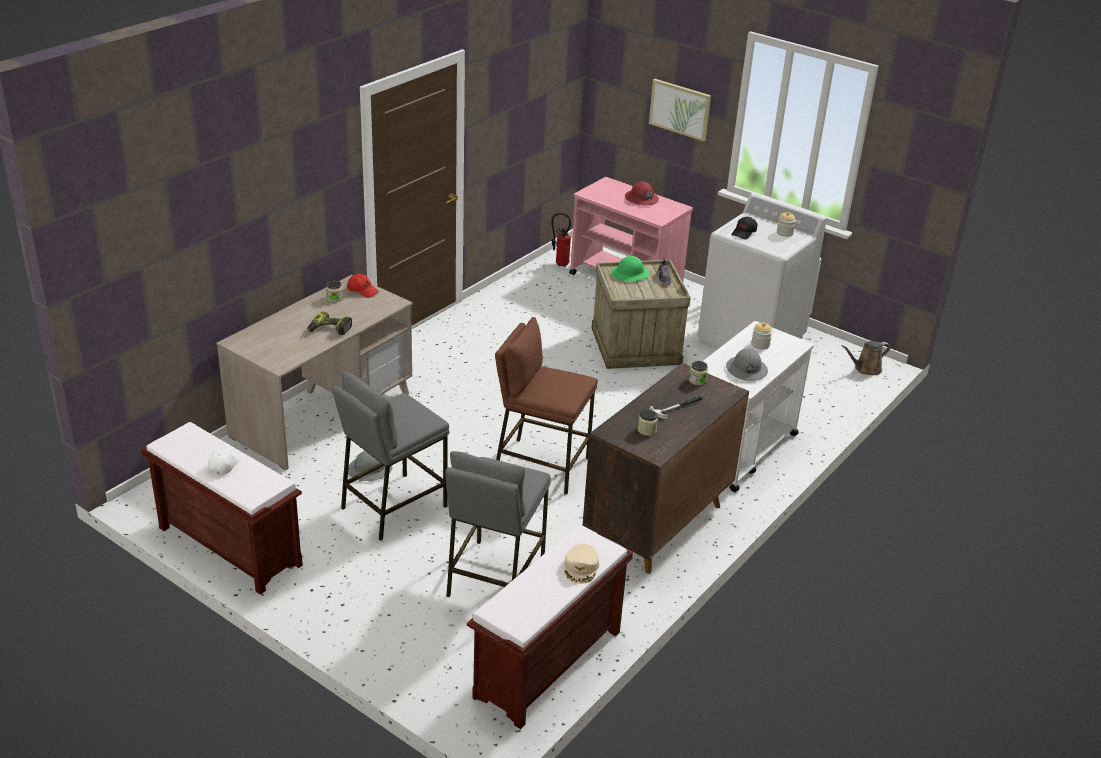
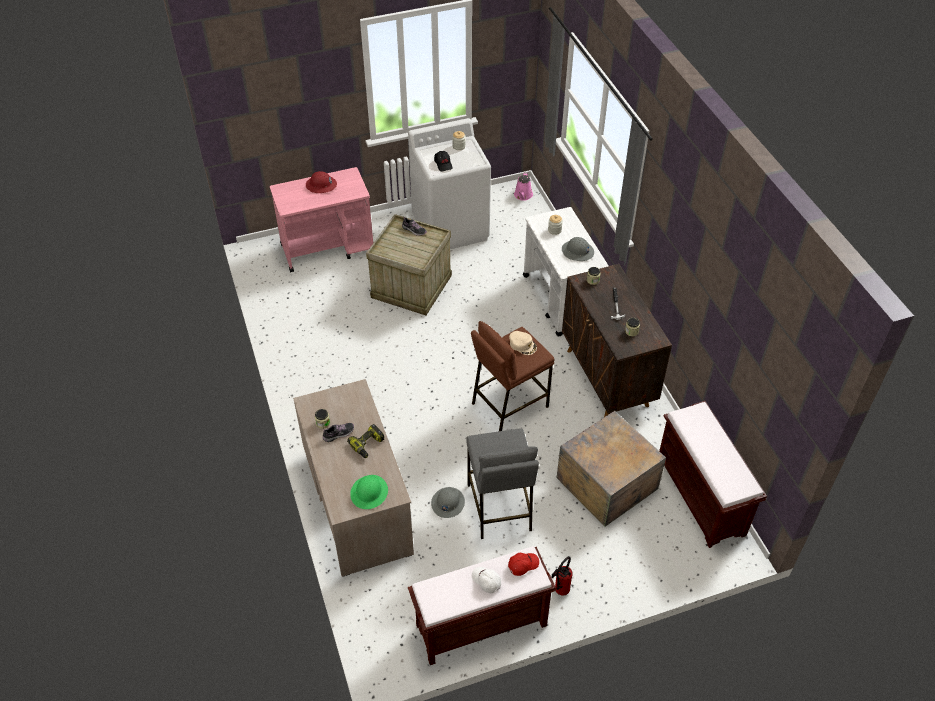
camera: 55 degrees left, 15 degrees up
red cap [347,274,379,298] -> red cap moved to [508,553,539,576]
grey stool [445,451,551,597] -> crate [557,411,666,527]
fire extinguisher [551,213,571,267] -> fire extinguisher moved to [552,556,573,595]
beige cap [564,544,600,584] -> beige cap moved to [509,331,537,355]
green hard hat [611,256,650,282] -> green hard hat moved to [350,475,388,509]
picture [649,79,711,141] -> none
brown watering can [842,341,891,375] -> pink watering can [514,172,533,201]
none -> shoe [323,423,354,442]

